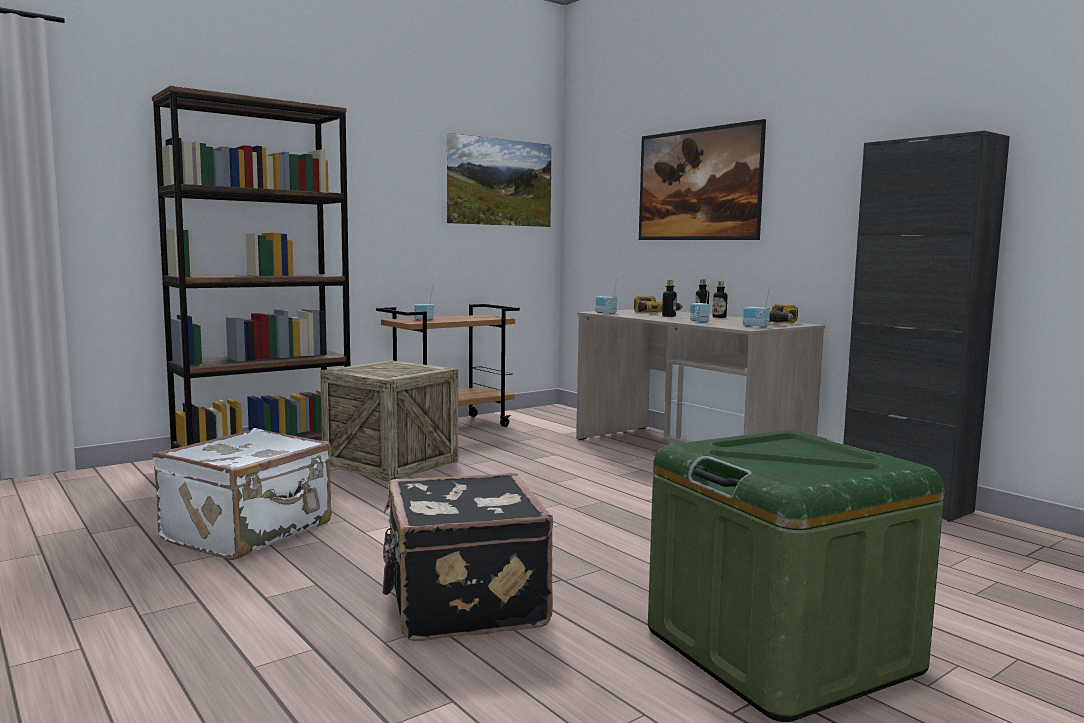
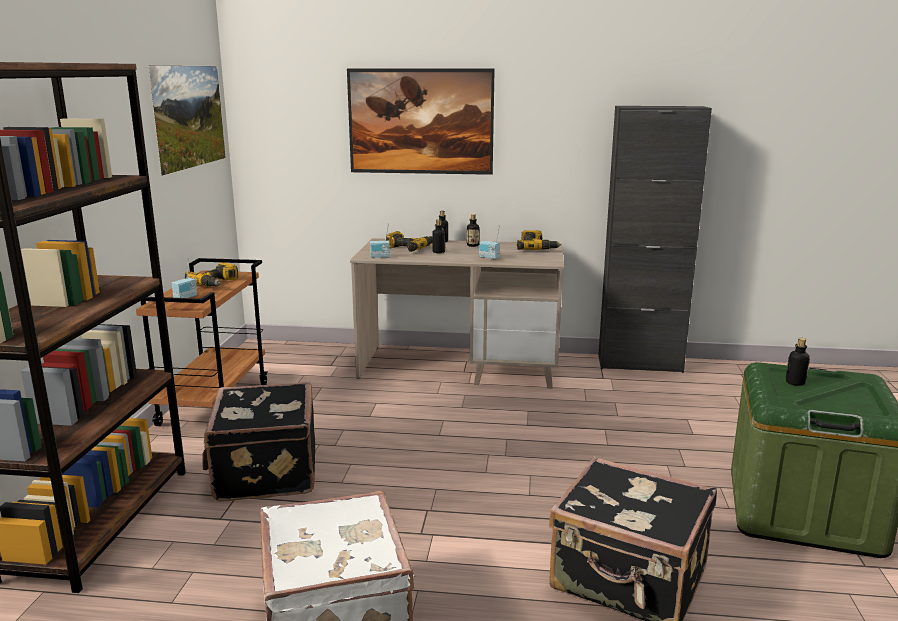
camera: 45 degrees left, 10 degrees up
crate [320,360,458,482] -> black suitcase [202,382,315,501]
radio [743,286,770,328] -> none
none -> power drill [185,262,238,287]
none -> bottle [786,338,810,386]

